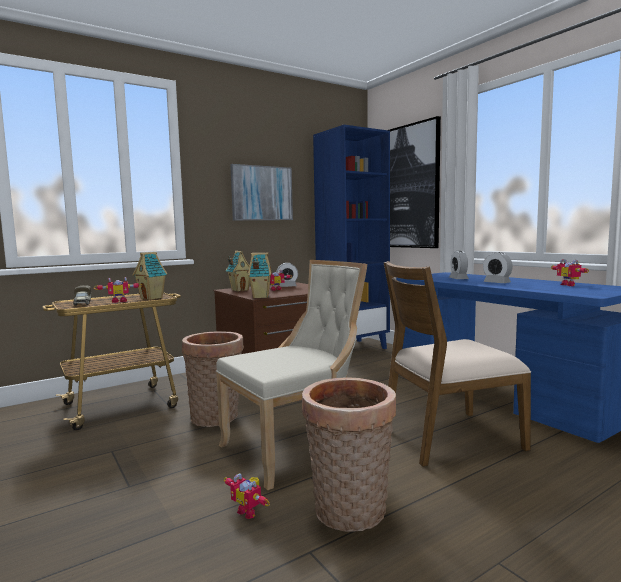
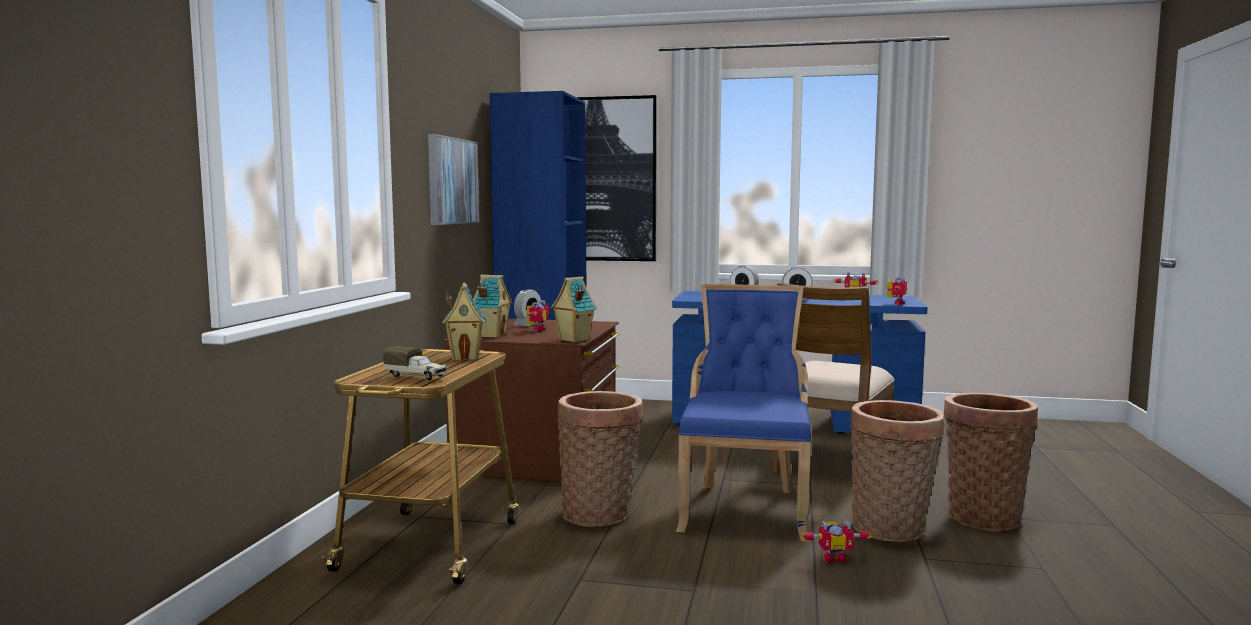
camera: 45 degrees left, 0 degrees up
toy robot [94,277,142,303] -> toy robot moved to [887,276,907,305]
beige chair [216,260,367,490] -> blue chair [676,284,812,542]
none -> basket [944,393,1038,532]

